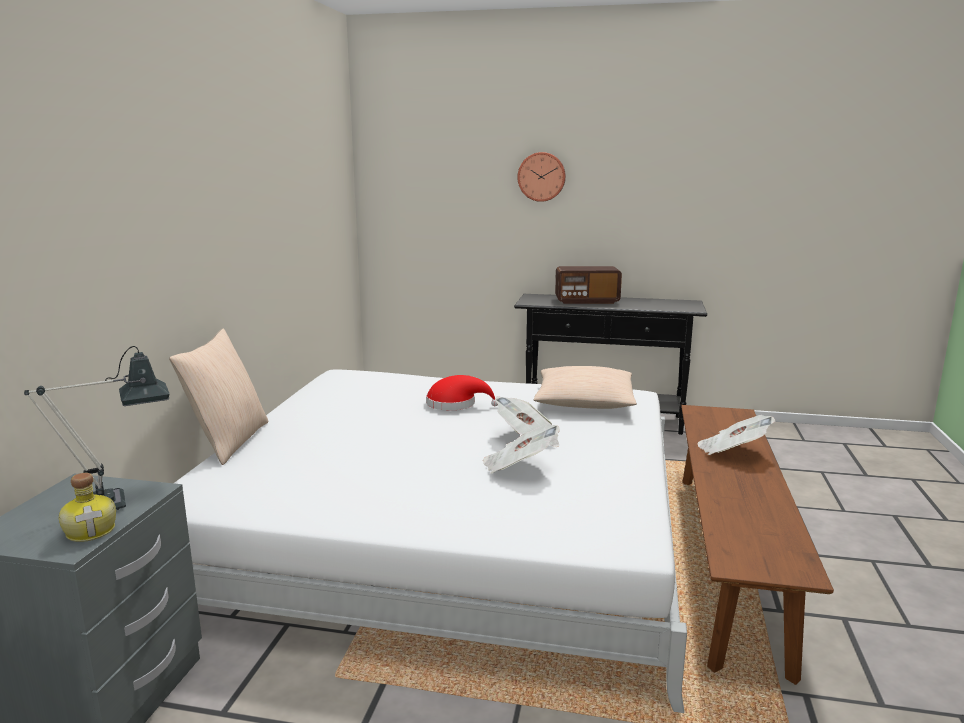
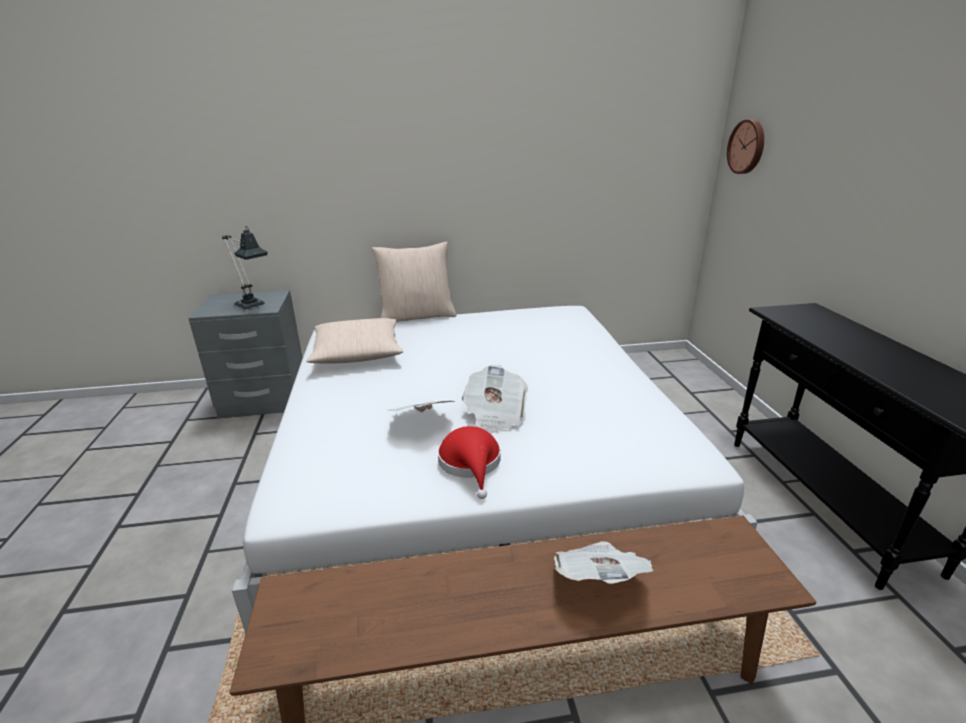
camera: 70 degrees right, 10 degrees up
bottle [59,473,116,542] -> none
red hat [426,375,498,410] -> red hat moved to [438,426,501,499]
wall clock [517,152,566,202] -> wall clock moved to [727,119,764,174]
beige pillow [534,366,637,409] -> beige pillow moved to [306,318,403,364]
radio [555,266,622,304] -> none

